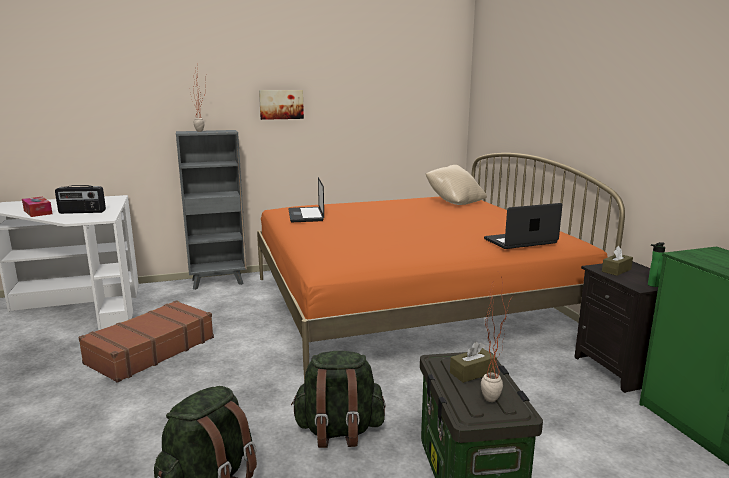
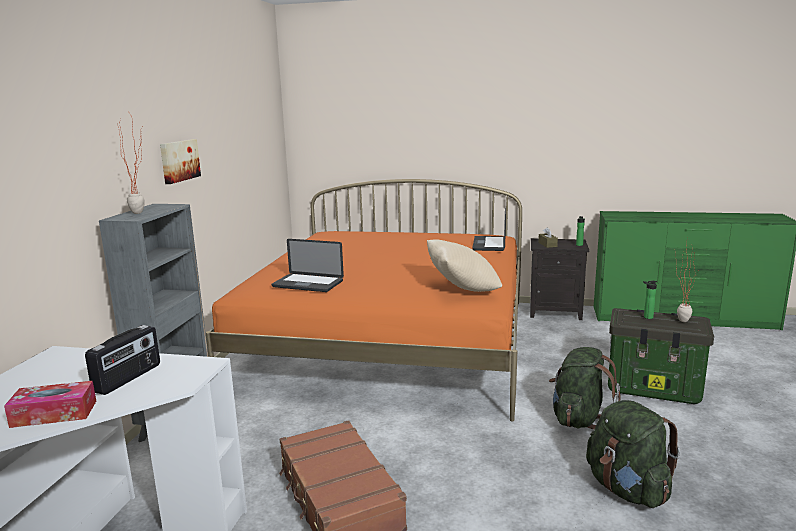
camera: 60 degrees left, 0 degrees up
beige pillow [426,165,487,205] -> beige pillow moved to [427,240,502,292]
brown tissue box [450,342,497,383] -> bottle [643,281,657,319]

